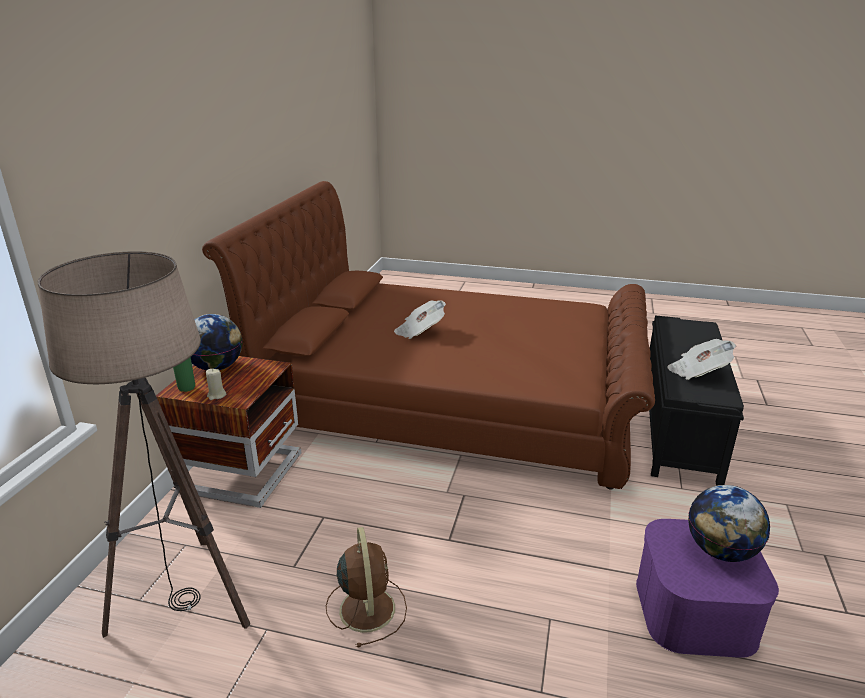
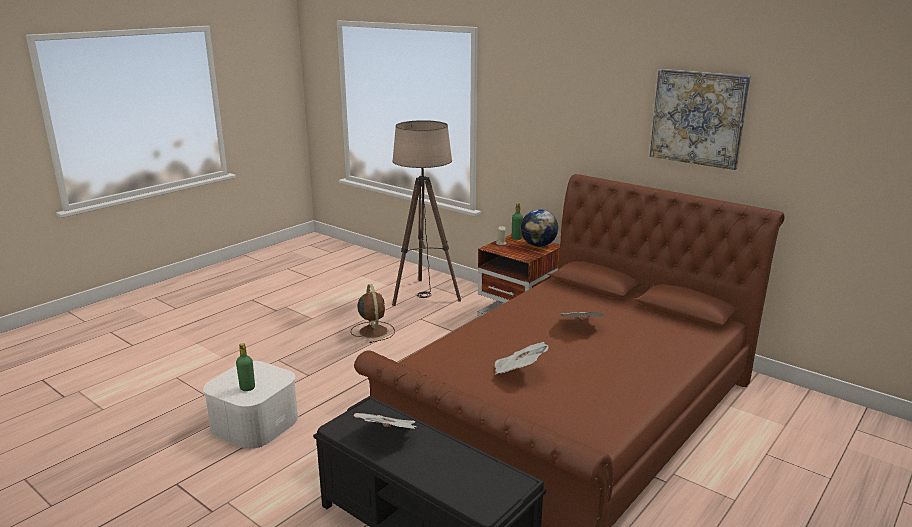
camera: 115 degrees right, 5 degrees down
brown fan [326,527,407,648] -> brown fan turned 120 degrees counterclockwise [351,284,395,343]
purple storage box [636,519,779,658] -> white storage box [203,361,298,449]
globe [688,485,770,562] -> green bottle [236,343,255,391]
none -> newspaper [495,342,549,375]
none -> picture [650,69,751,170]

